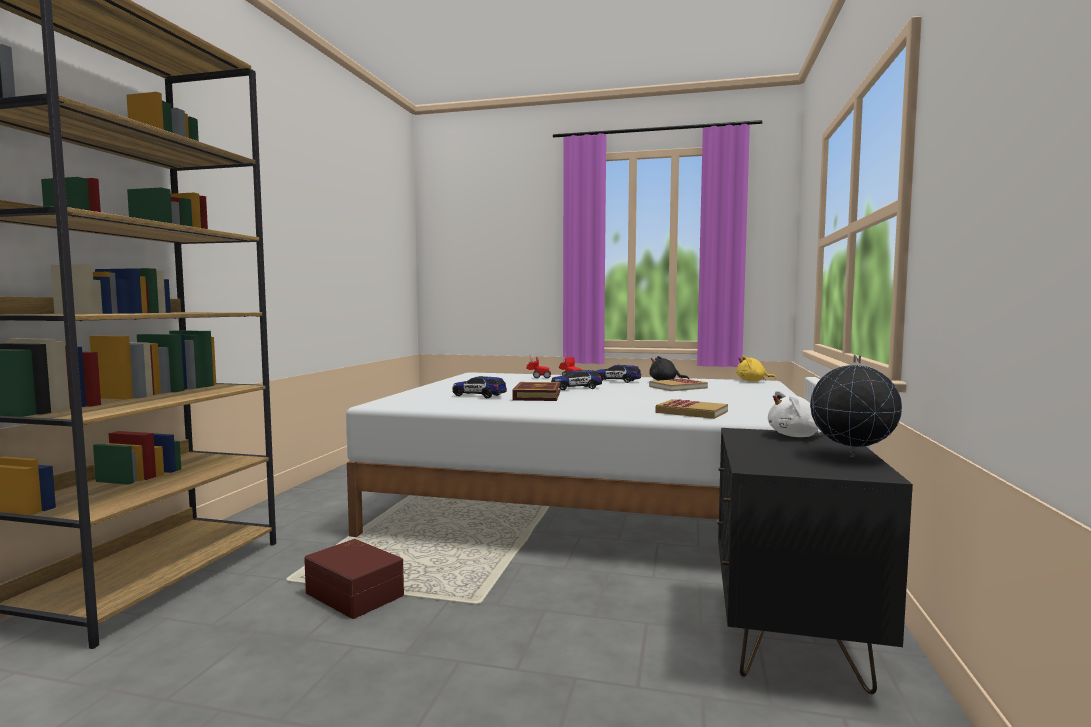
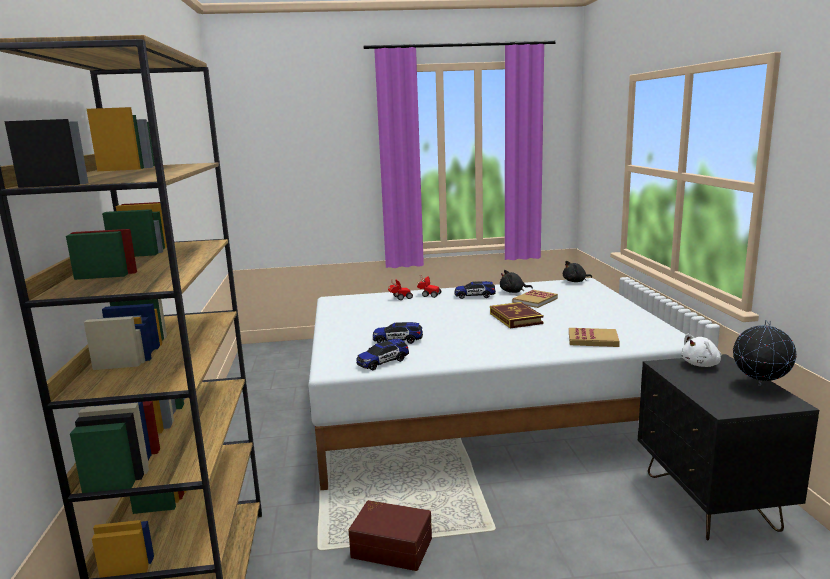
camera: 20 degrees left, 10 degrees up
book [512,382,560,401] -> book moved to [490,302,544,329]
toy car [551,370,602,390] -> toy car moved to [356,339,409,371]
yellow plush toy [737,356,776,381] -> black plush toy [563,261,592,282]

